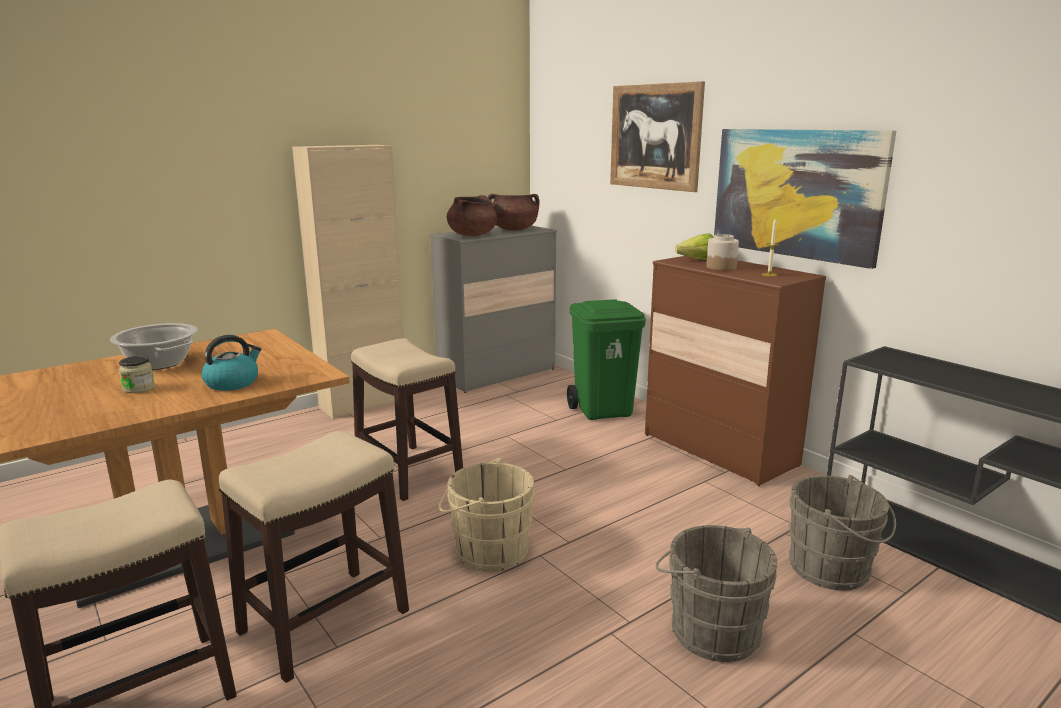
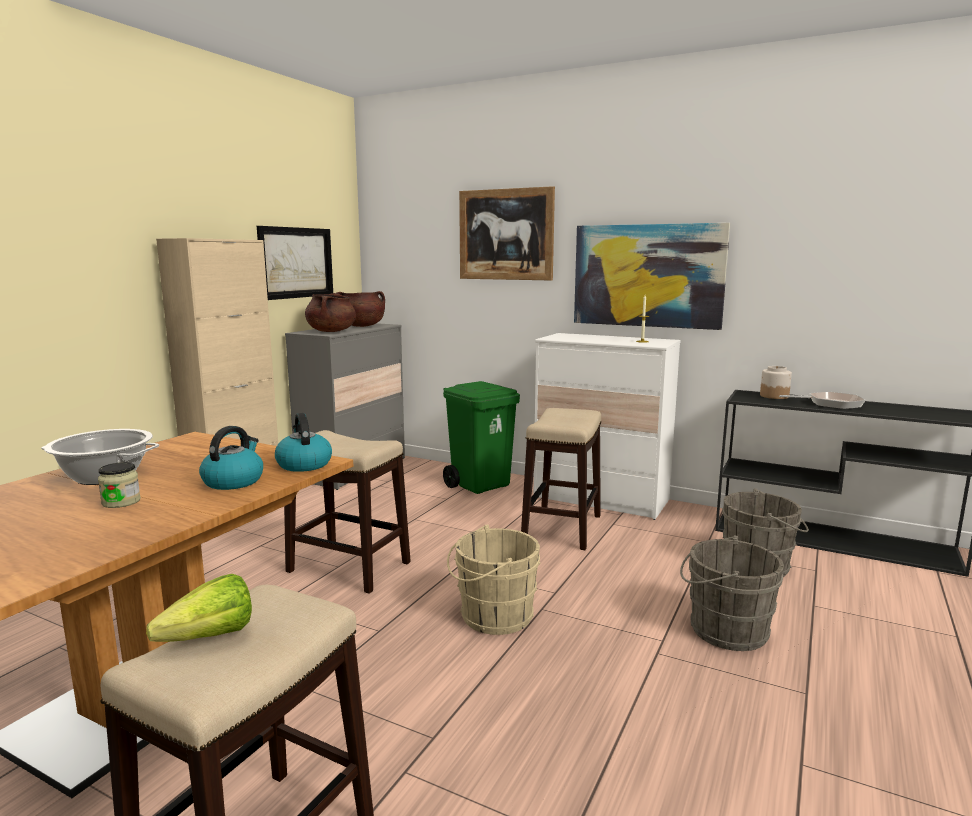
camera: 25 degrees left, 5 degrees down
stool [219,431,409,683] -> stool moved to [521,408,601,550]
brown dresser [645,256,826,486] -> white dresser [534,333,681,520]
lettuce [675,234,714,260] -> lettuce moved to [146,574,252,642]
jar [706,234,739,271] -> jar moved to [760,366,792,399]
none -> picture [257,226,333,300]
none -> kettle [275,413,332,472]
none -> frying pan [779,391,866,409]

